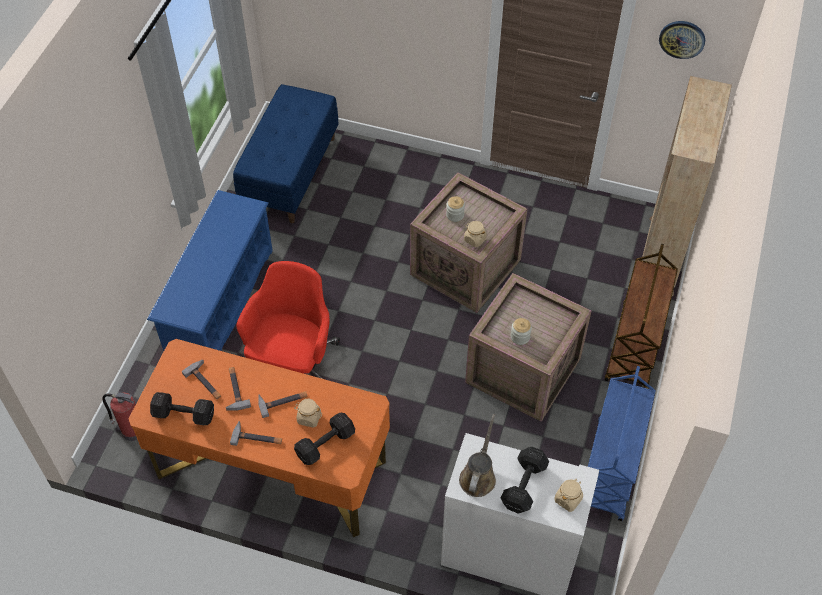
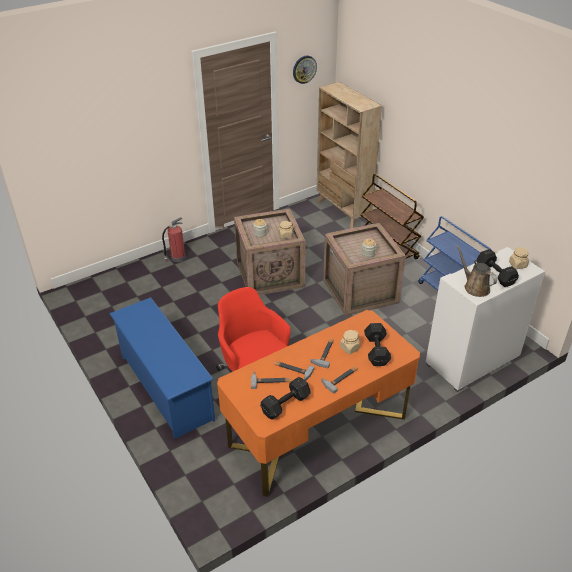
camera: 50 degrees left, 15 degrees down
fire extinguisher [102,392,137,441] -> fire extinguisher moved to [162,217,186,262]
blue bench [233,84,338,223] -> none

